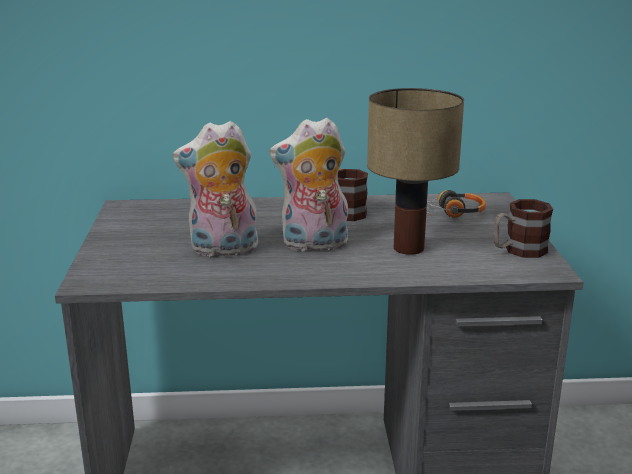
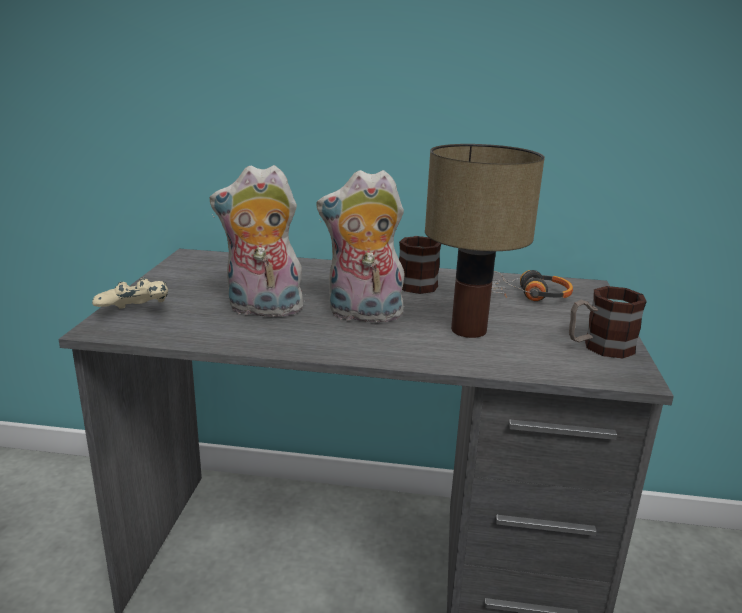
camera: 10 degrees right, 0 degrees up
none -> beige game controller [92,278,168,309]

